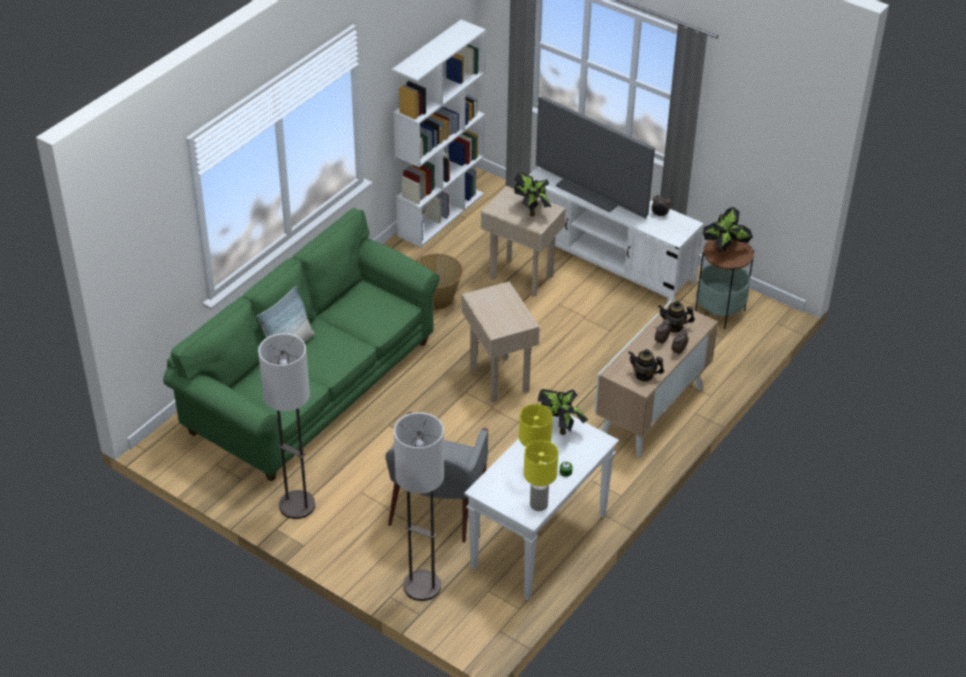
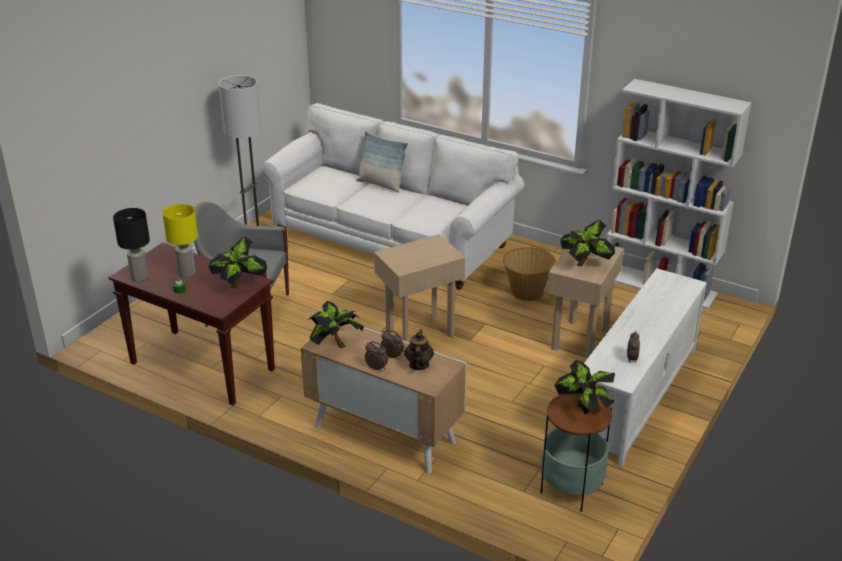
camera: 85 degrees right, 10 degrees down
green sofa [163,208,439,481] -> white sofa [261,103,524,289]
floor lamp [394,412,444,601] -> none
white console table [464,414,619,601] -> brown console table [108,243,275,405]
yellow table lamp [524,440,558,511] -> black table lamp [113,208,150,282]
television [536,96,655,219] -> none
teapot [628,349,664,382] -> potted plant [308,301,364,348]

